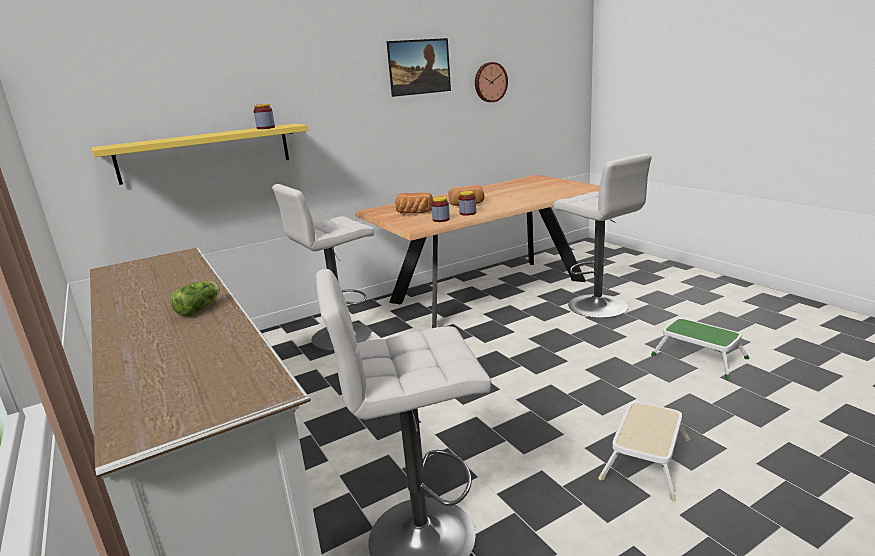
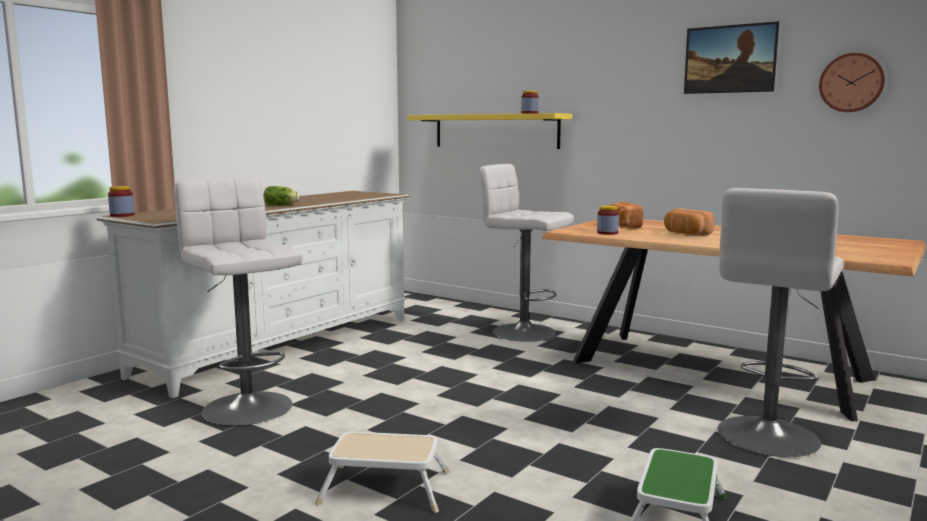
camera: 65 degrees right, 10 degrees down
jar [459,191,476,216] -> jar moved to [108,186,135,217]

